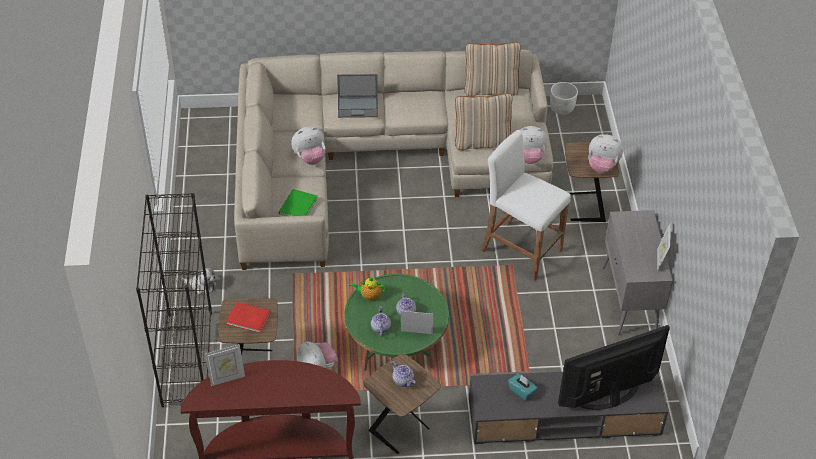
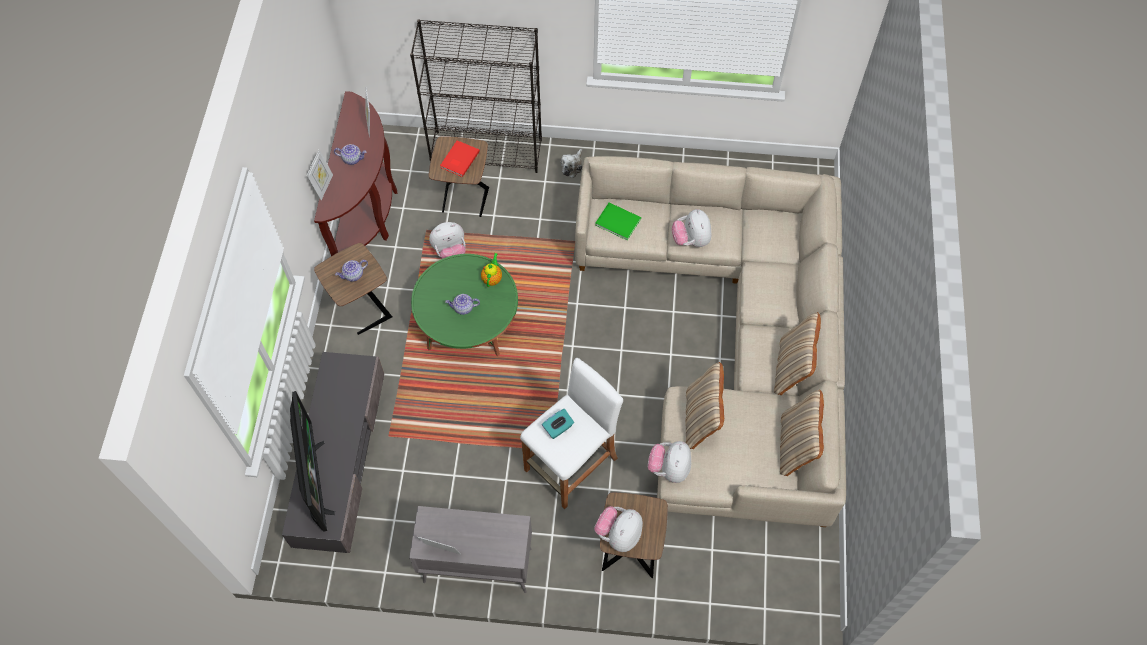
camera: 100 degrees right, 15 degrees up
laptop [337,74,378,118] -> none
teapot [371,306,391,337] -> teapot moved to [334,144,366,165]
picture frame [401,311,433,334] -> picture frame moved to [307,150,333,200]
turquoise tissue box [508,374,537,400] -> turquoise tissue box moved to [542,409,574,439]
white planter [550,82,578,115] -> none
none -> beige pillow [774,312,821,395]

